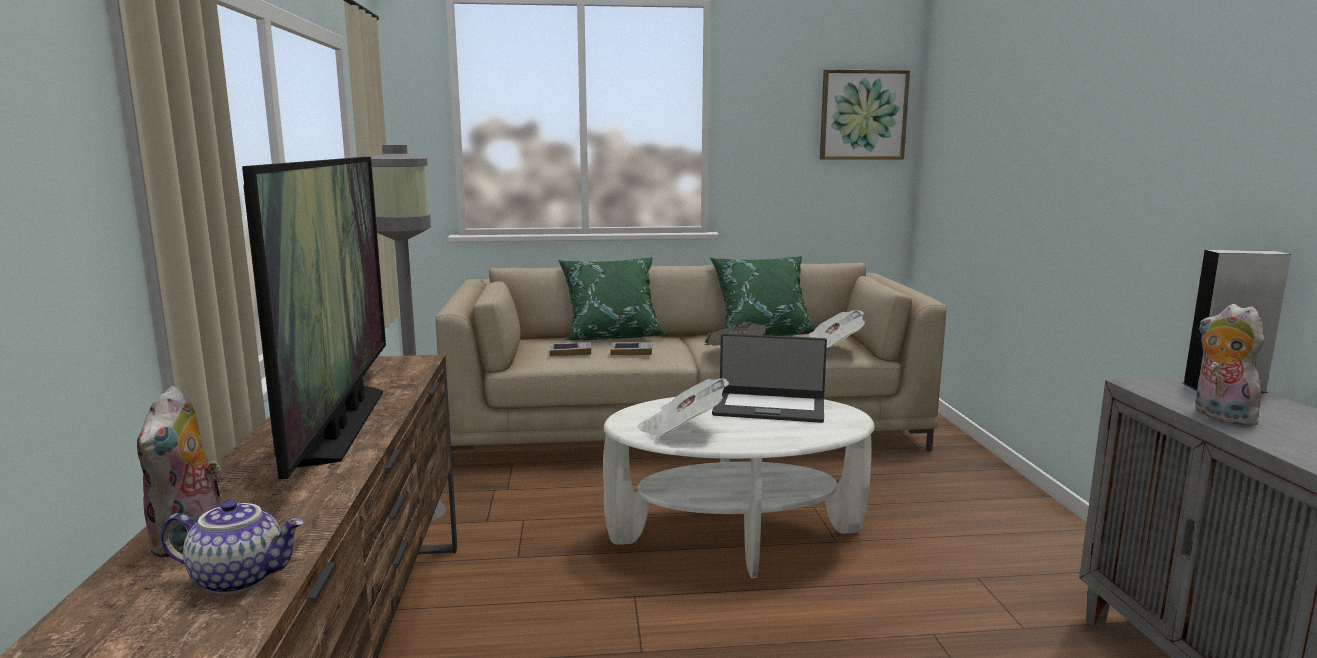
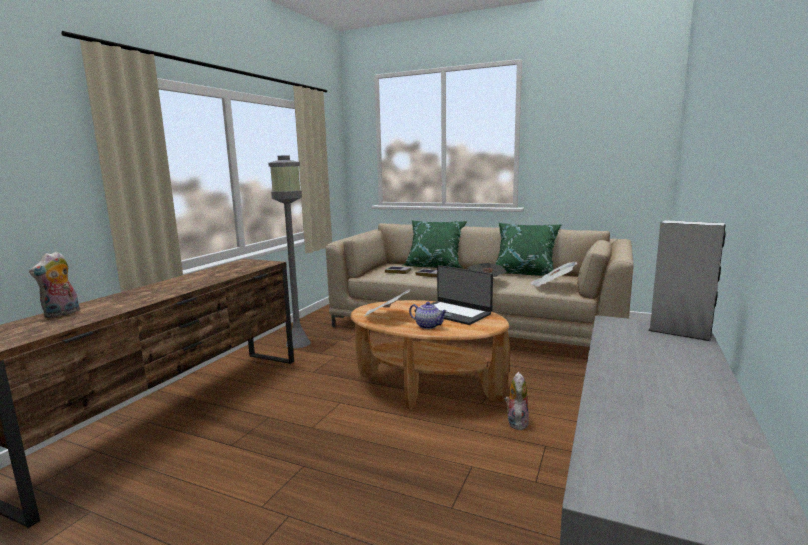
camera: 30 degrees right, 0 degrees up
teapot [161,499,304,595] -> teapot moved to [409,302,448,329]
television [242,157,386,479] -> none
white coffee table [603,397,875,578] -> brown coffee table [350,300,510,410]
picture [820,69,910,160] -> none
plush toy [1195,304,1264,426] -> plush toy moved to [504,372,529,431]

